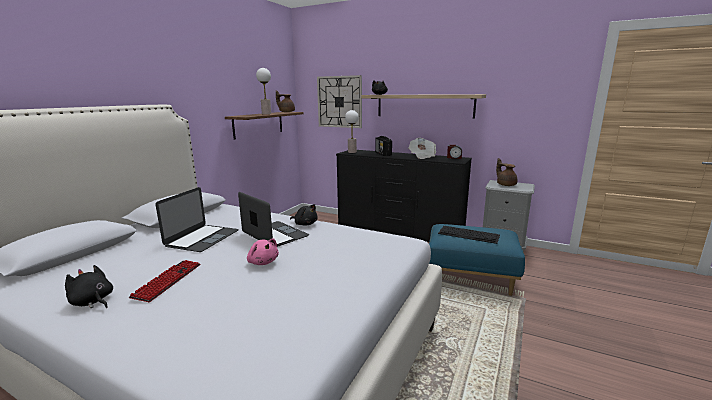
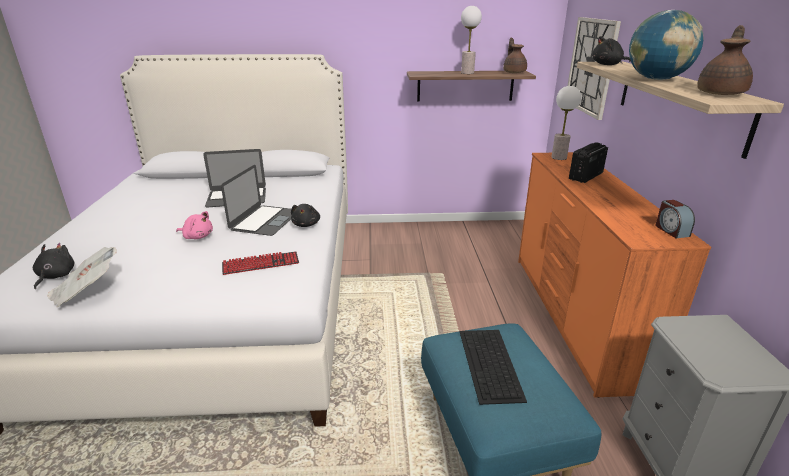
camera: 60 degrees right, 10 degrees up
black plush toy [65,265,113,308] -> black plush toy moved to [33,243,74,289]
keyboard [129,260,200,302] -> keyboard moved to [222,251,299,275]
pink plush toy [247,238,279,265] -> pink plush toy turned 90 degrees counterclockwise [176,211,213,239]
black dresser [336,150,472,242] -> orange dresser [518,152,711,398]
newspaper [408,138,436,159] -> newspaper moved to [47,247,117,308]
brown teapot [496,158,517,186] -> brown teapot moved to [697,25,753,95]
none -> globe [629,10,704,80]

